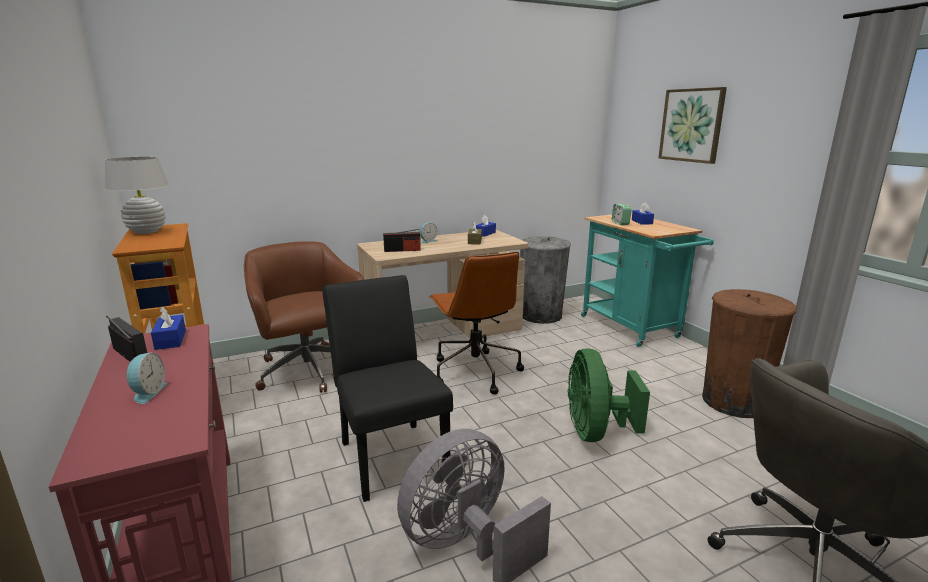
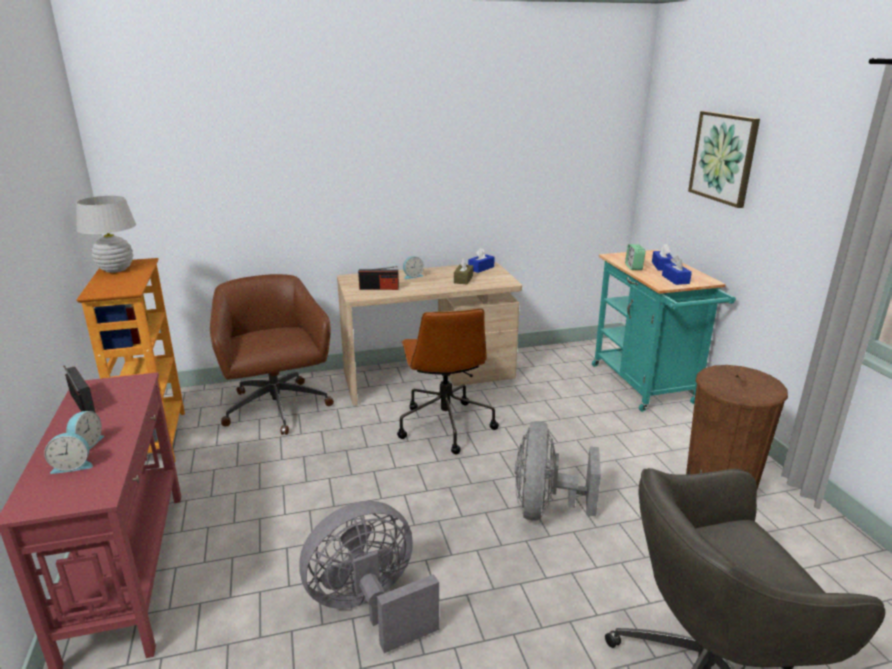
camera: 10 degrees right, 5 degrees up
blue tissue box [151,307,186,350] -> blue tissue box moved to [662,256,692,285]
black chair [323,275,453,502] -> none
grey trash can [520,236,571,324] -> none
green fan [568,348,650,442] -> grey fan [515,421,601,521]
none -> alarm clock [44,433,93,474]

